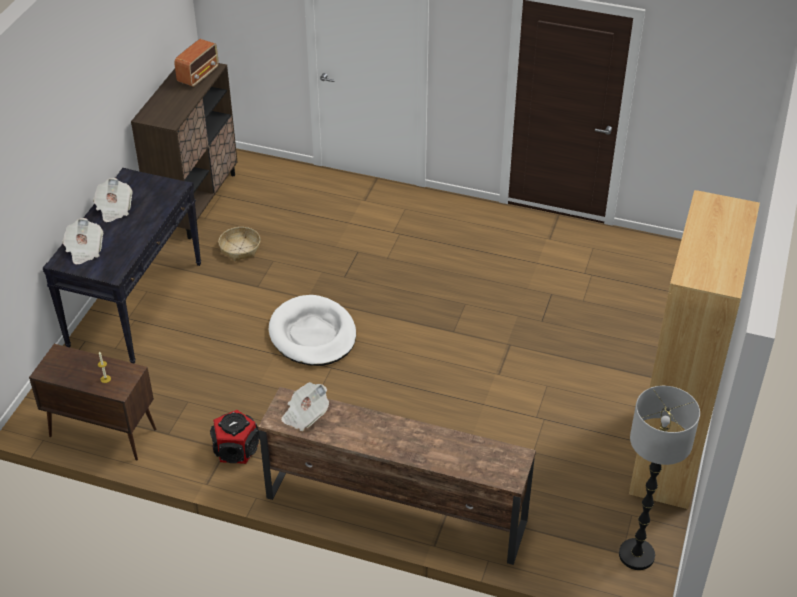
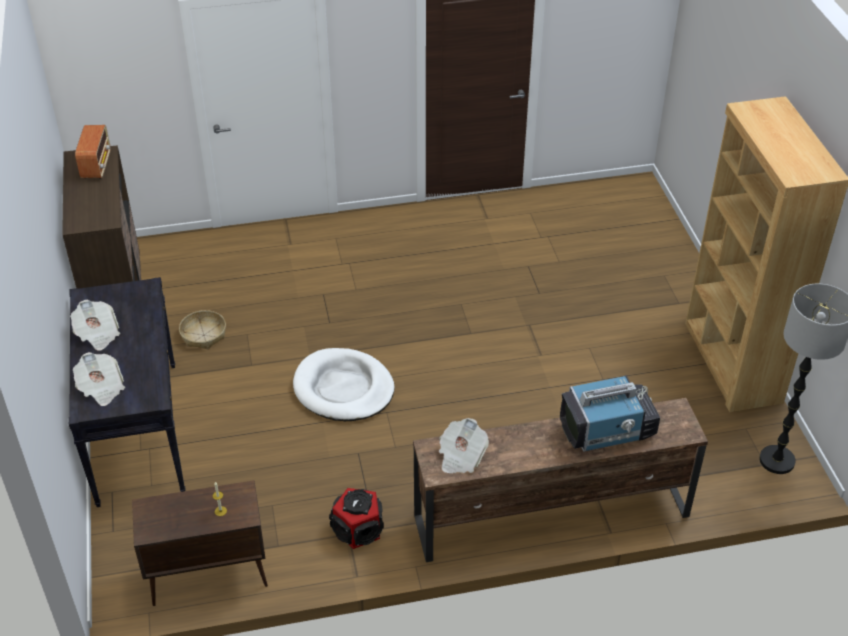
camera: 30 degrees left, 0 degrees up
none -> television [560,375,660,452]

